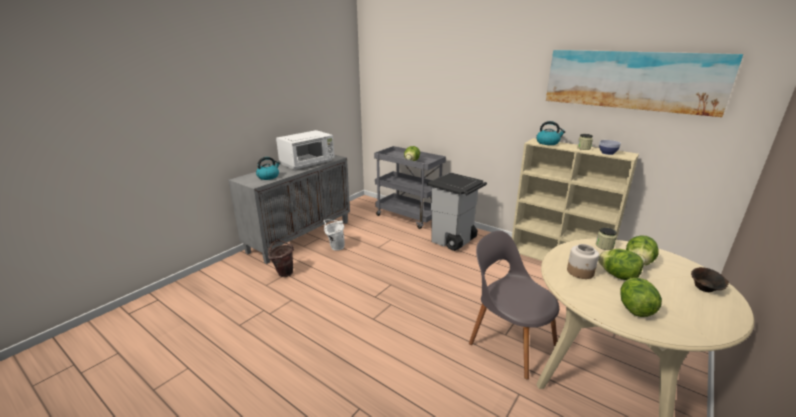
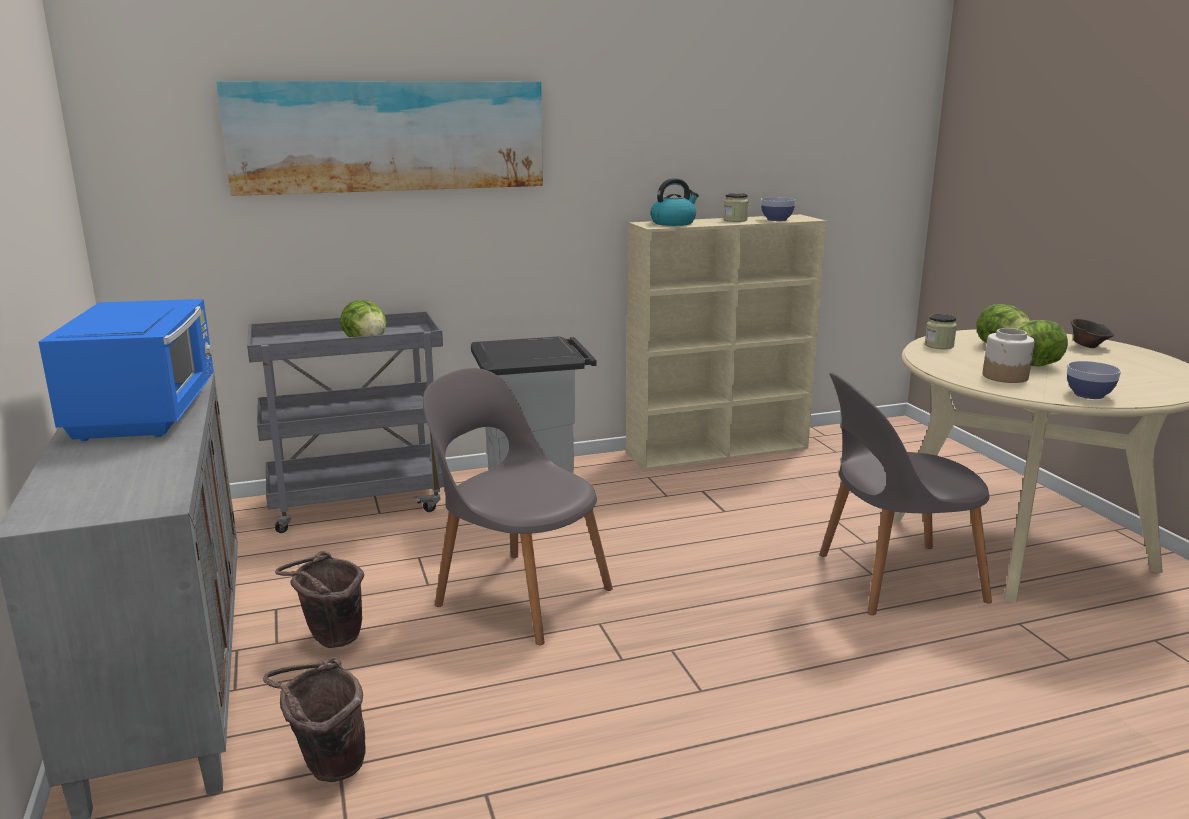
camera: 55 degrees left, 5 degrees down
kettle [256,157,280,180] -> none
white microwave [276,130,334,170] -> blue microwave [39,299,214,441]
white bucket [323,219,345,251] -> brown bucket [275,551,364,648]
picture [546,50,743,117] -> picture moved to [216,81,543,196]
lettuce [620,278,662,317] -> none
none -> grey chair [422,368,613,645]
none -> bowl [1067,361,1121,399]

